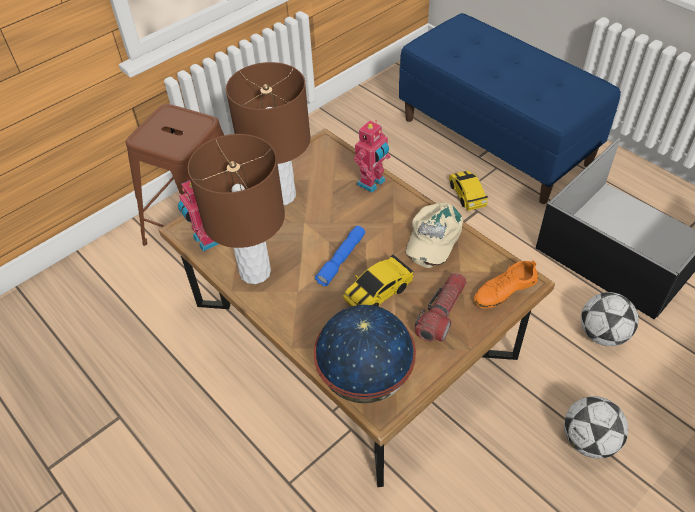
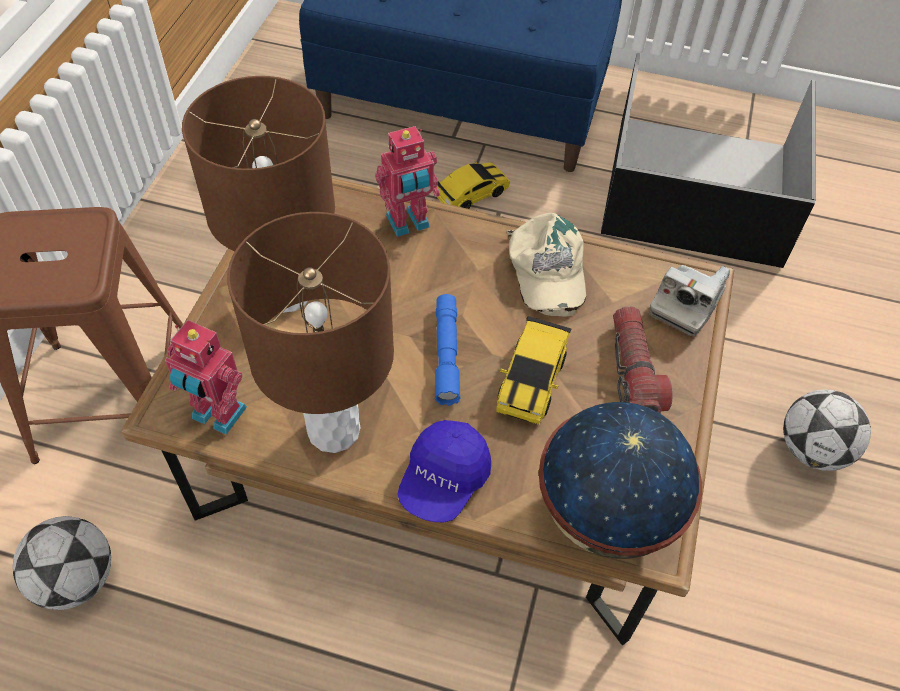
camera: 35 degrees left, 5 degrees up
toy robot [354,120,391,193] -> toy robot turned 60 degrees clockwise [375,126,440,237]
toy car [449,170,488,211] -> toy car turned 105 degrees clockwise [437,160,510,209]
orange shoe [474,261,538,308] -> camera [649,265,730,336]
football [581,292,639,346] -> football moved to [13,516,111,610]
none -> blue cap [398,420,491,522]

